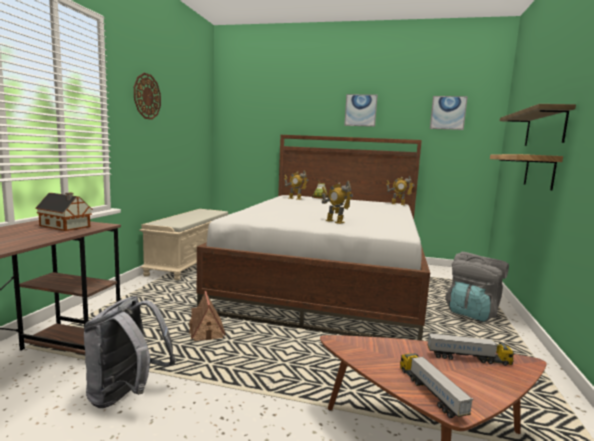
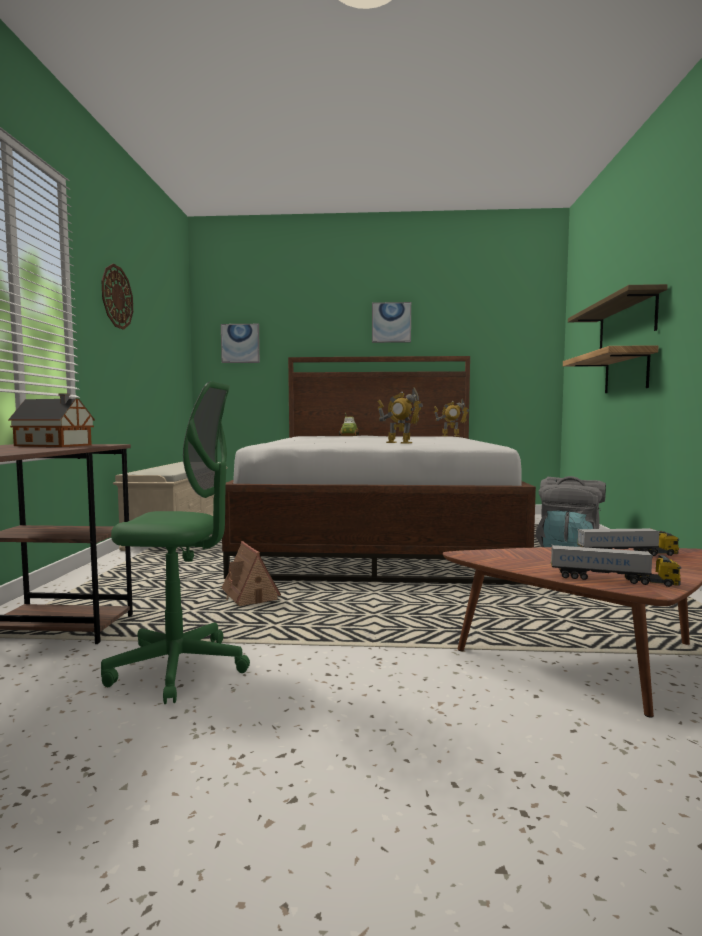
camera: 10 degrees left, 5 degrees down
grey backpack [84,296,176,408] -> green office chair [101,381,250,704]
toy robot [284,170,309,200] -> none
toy truck [400,353,473,418] -> toy truck turned 135 degrees clockwise [551,545,681,587]
picture [430,96,468,130] -> picture moved to [221,324,260,363]

